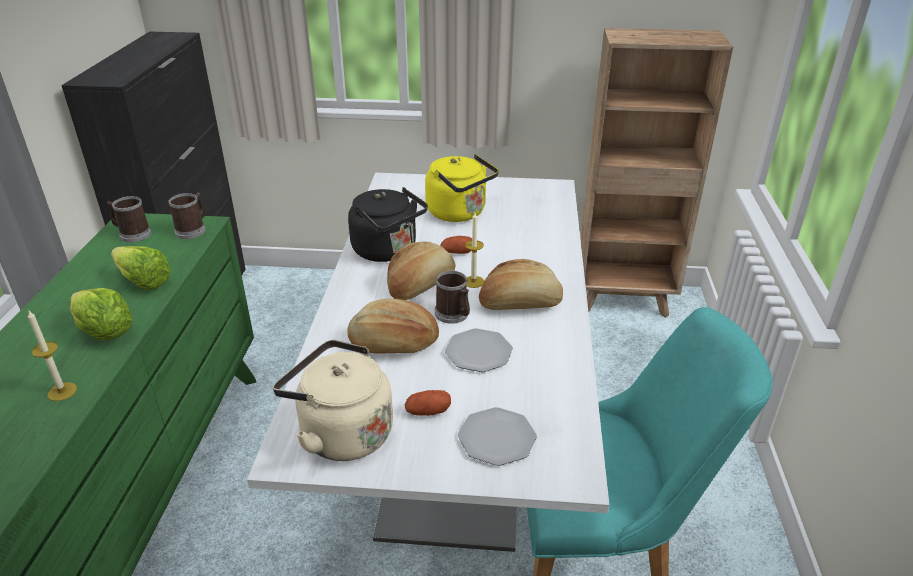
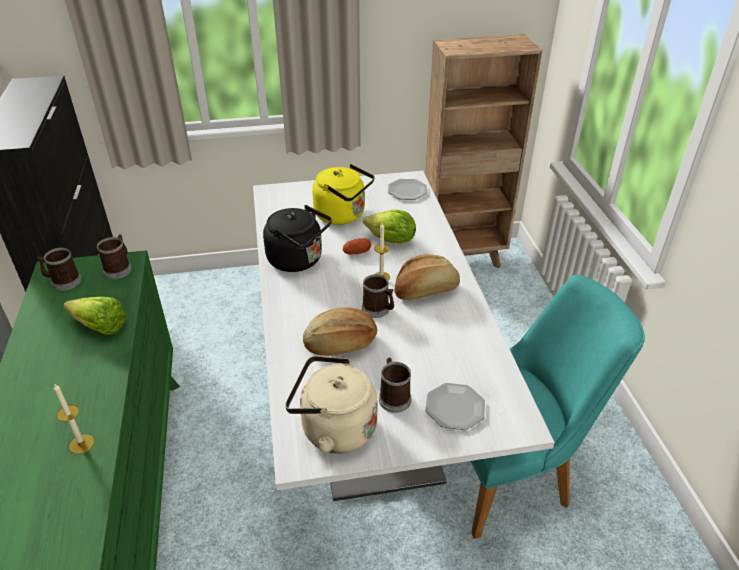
camera: 15 degrees left, 5 degrees up
lettuce [70,288,133,340] -> lettuce moved to [363,209,416,244]
bread [387,241,456,300] -> none
potato [405,390,451,416] -> mug [379,357,411,413]
plate [445,328,513,372] -> plate moved to [388,179,427,200]

